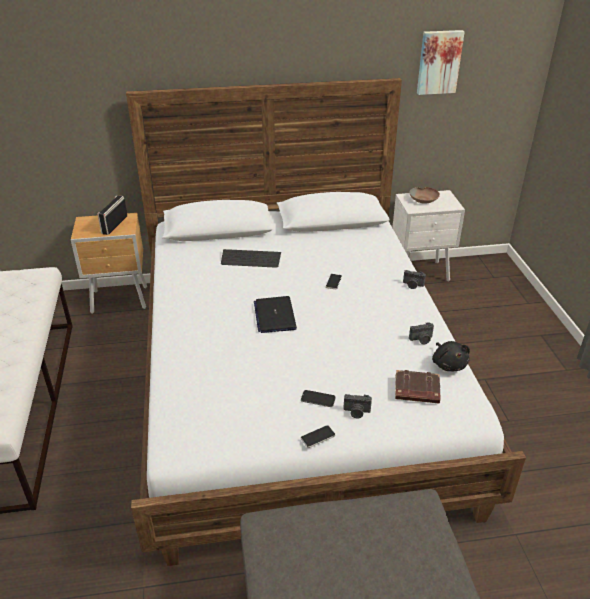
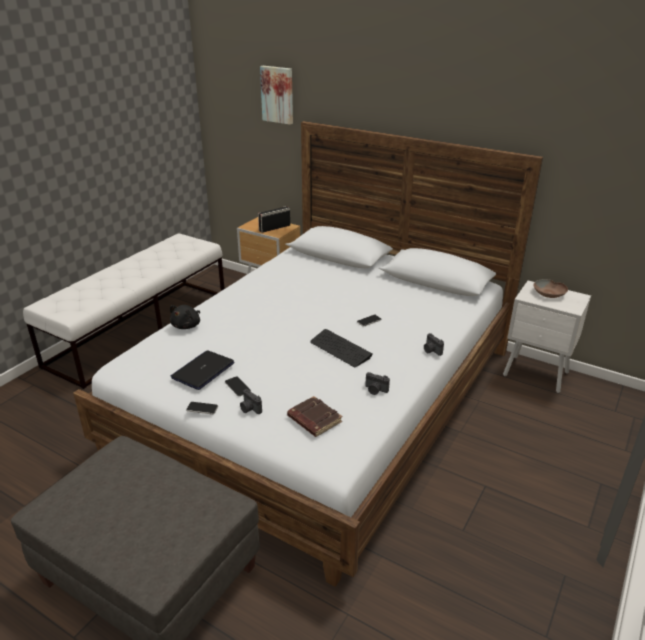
camera: 40 degrees right, 5 degrees down
keyboard [221,249,281,268] -> keyboard moved to [310,329,373,367]
laptop [254,296,297,333] -> laptop moved to [171,350,235,390]
picture [417,30,465,95] -> picture moved to [260,66,293,125]
black plush toy [432,341,470,371] -> black plush toy moved to [170,305,200,329]

